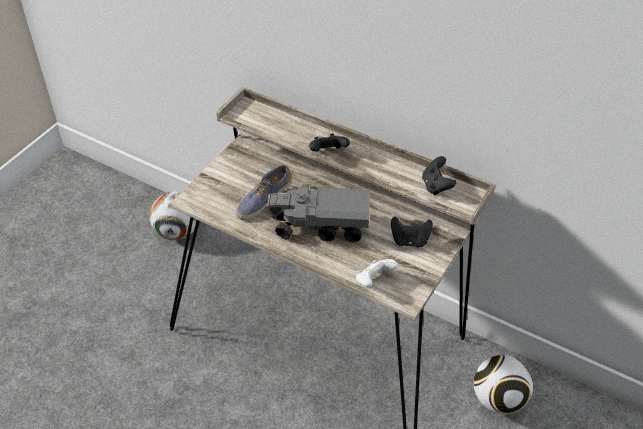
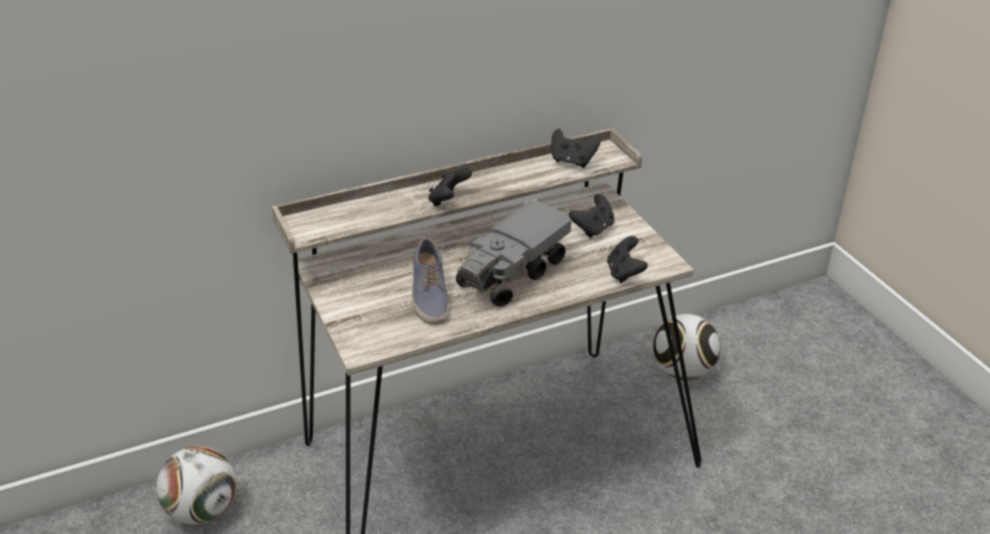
camera: 55 degrees left, 10 degrees down
white game controller [356,259,398,287] -> black game controller [607,236,648,283]

